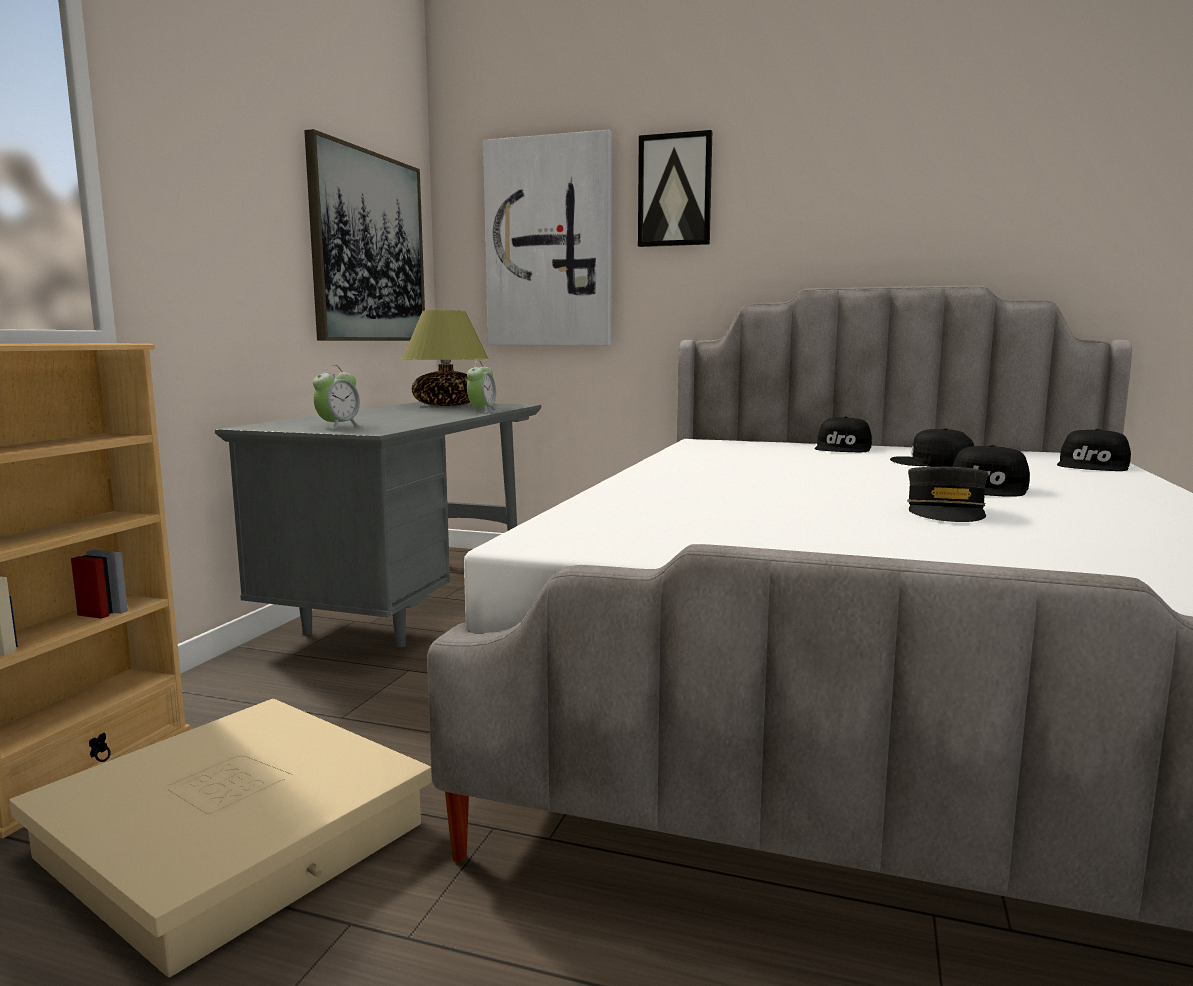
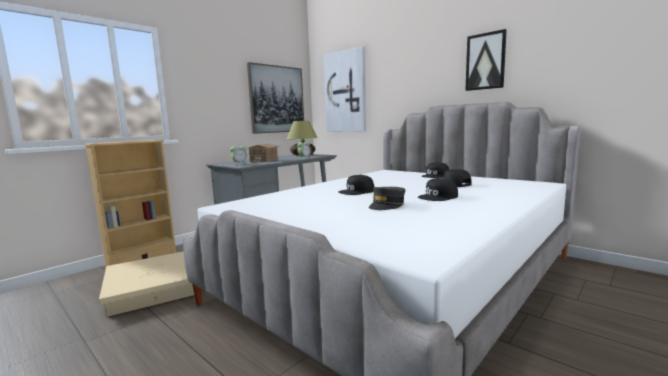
camera: 25 degrees right, 0 degrees up
picture [638,130,712,247] -> picture moved to [465,29,507,91]
black cap [1057,429,1131,471] -> black cap moved to [339,175,374,195]
none -> toy house [249,144,279,163]

